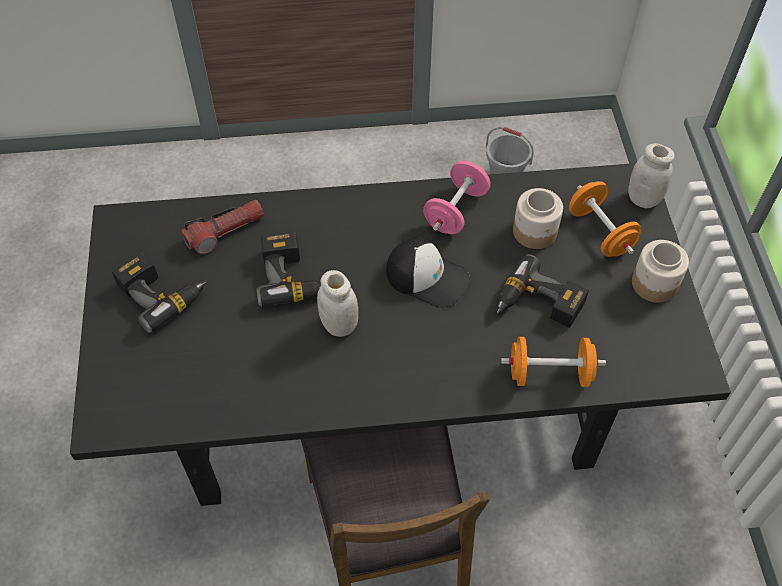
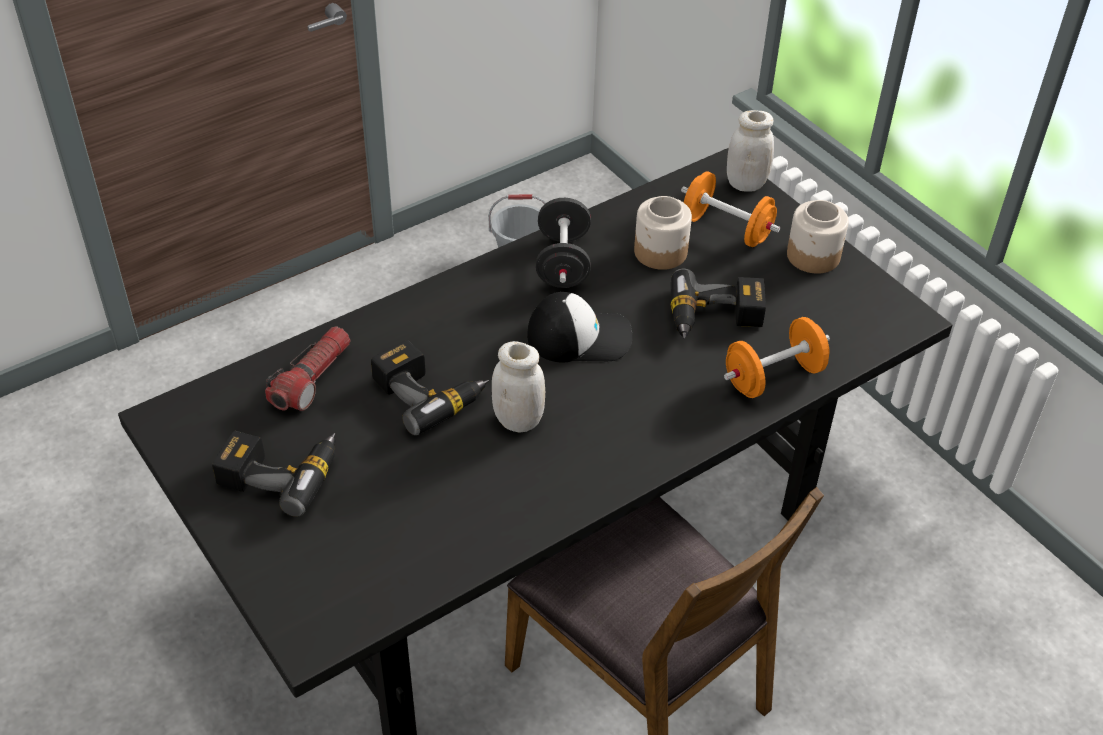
camera: 30 degrees left, 10 degrees down
pink dumbbell [423,161,491,234] -> black dumbbell [536,198,591,288]

